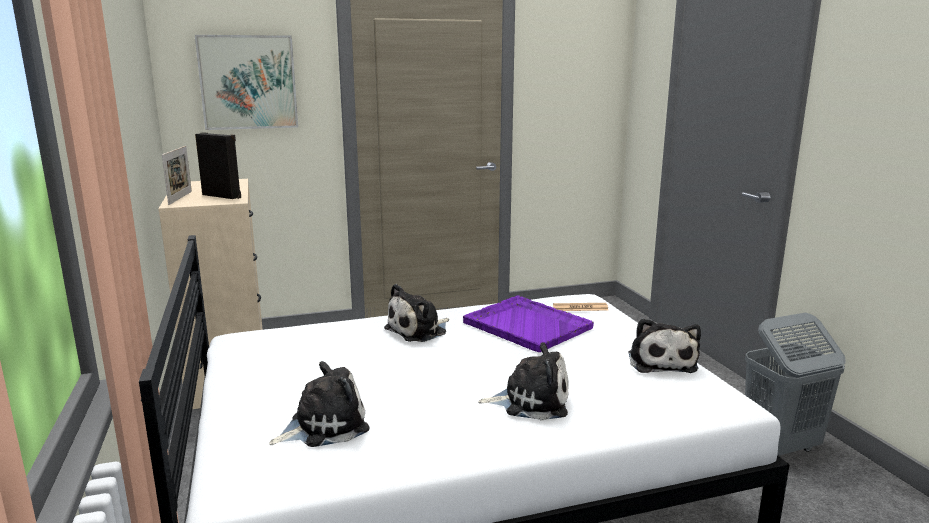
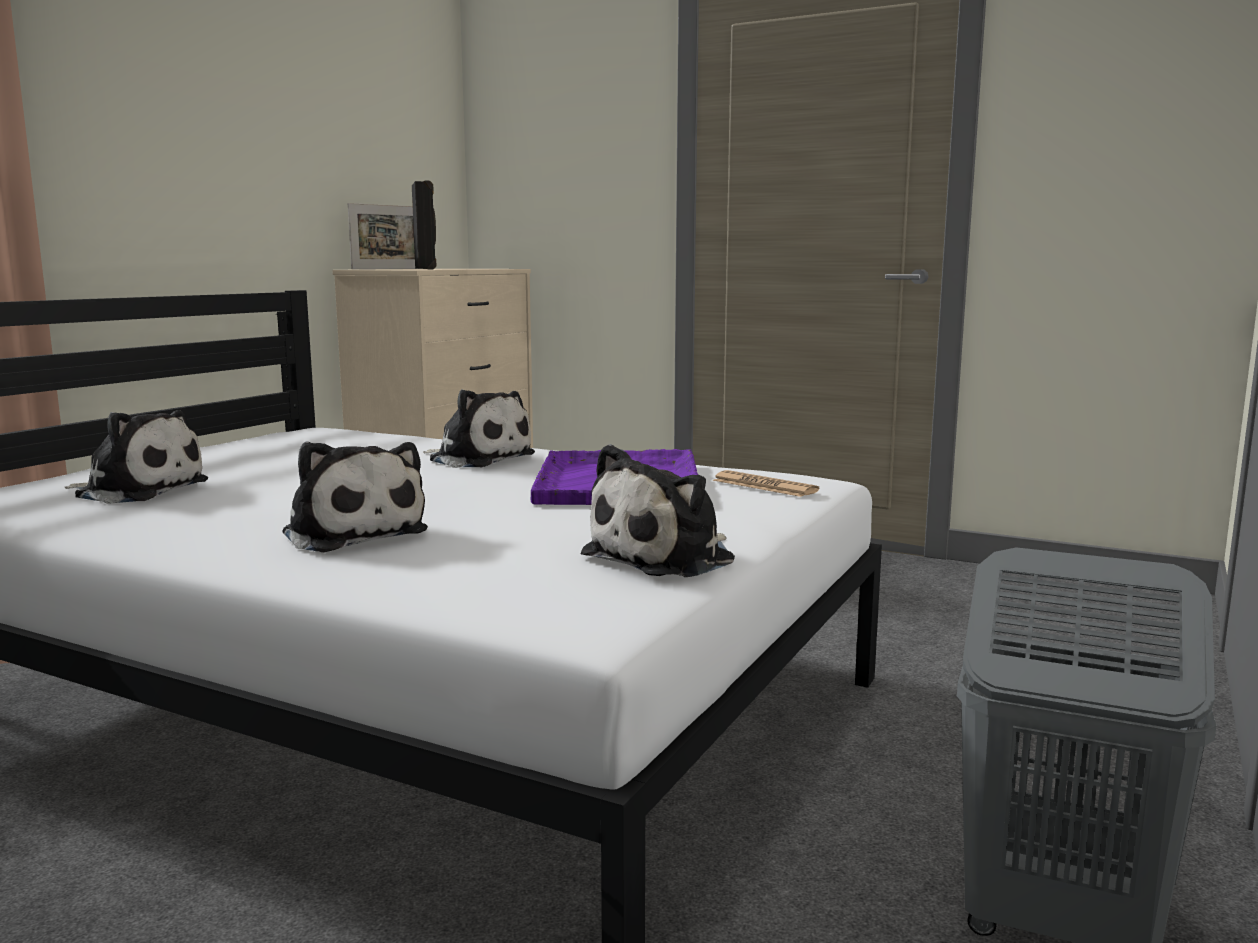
camera: 45 degrees right, 5 degrees down
picture [195,35,298,130] -> none
plush toy [384,284,449,342] -> plush toy turned 150 degrees counterclockwise [423,389,535,468]

